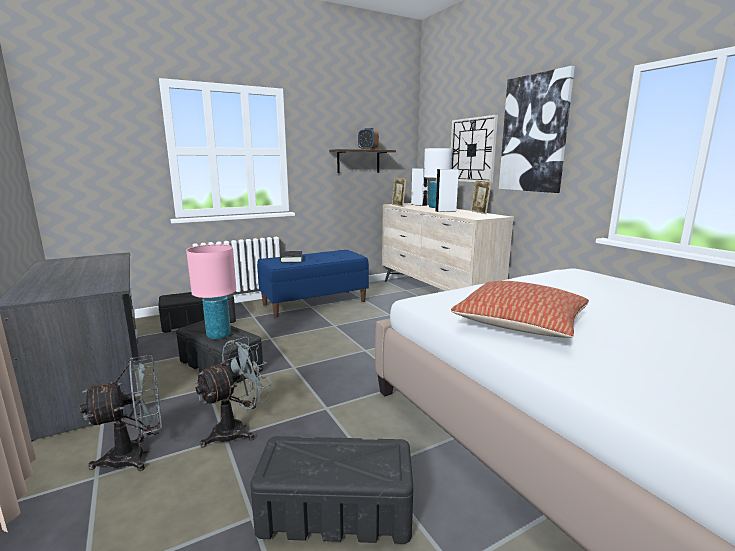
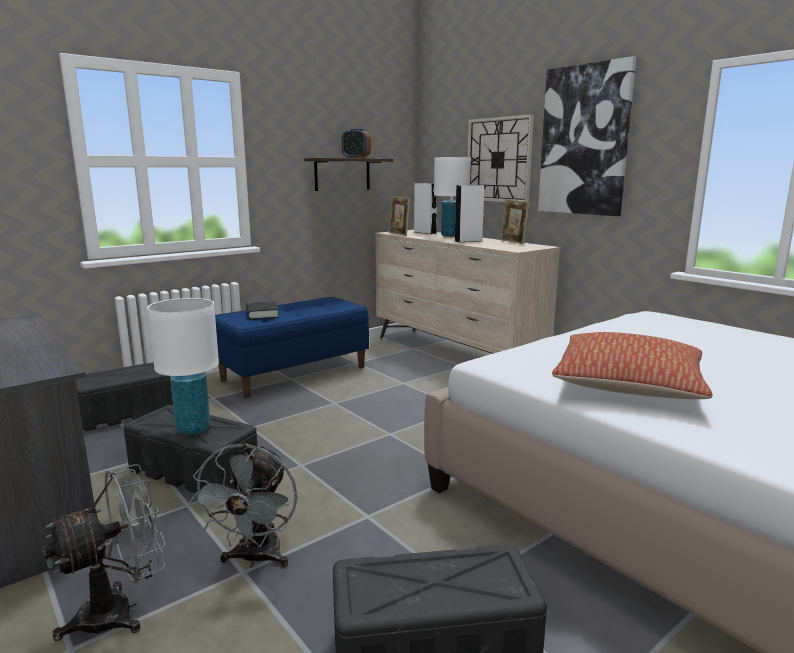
camera: 10 degrees left, 0 degrees up
pink table lamp [186,244,236,339] -> white table lamp [147,298,219,434]
grey fan [194,337,272,448] -> grey fan turned 150 degrees clockwise [189,443,297,568]

